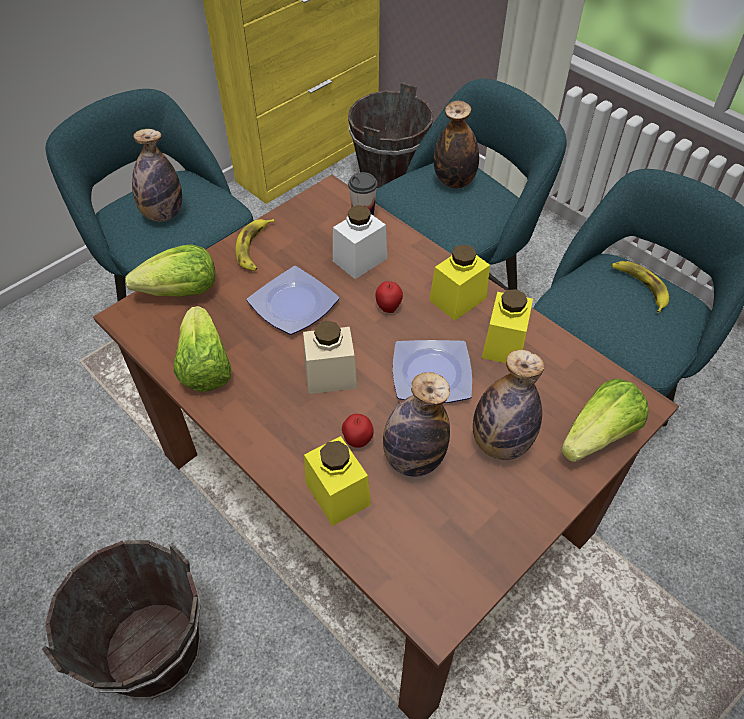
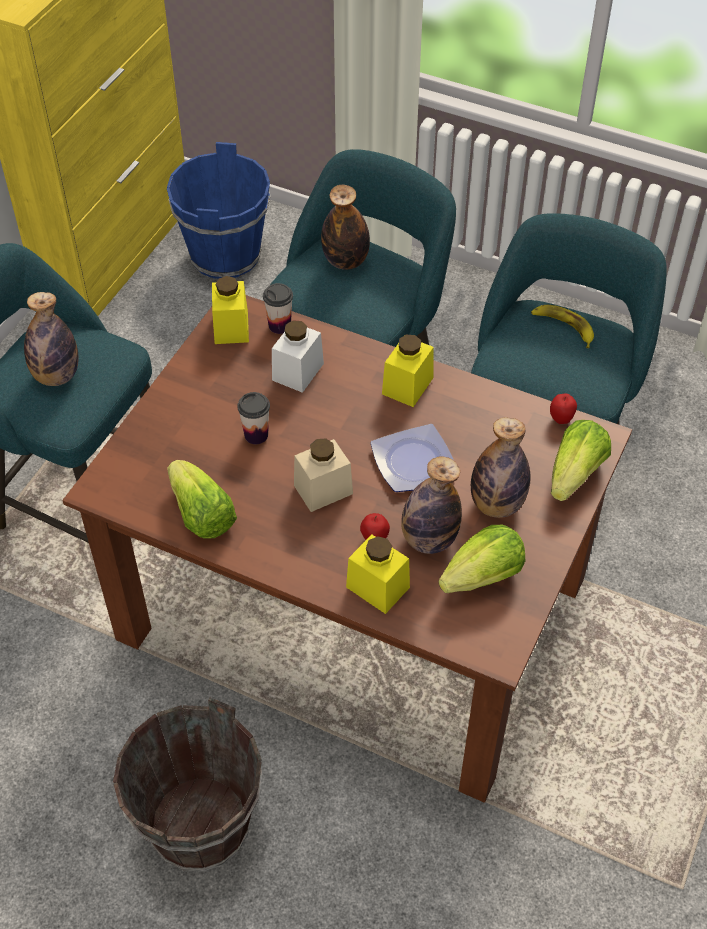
camera: 20 degrees left, 0 degrees up
lettuce [125,244,215,297] -> lettuce moved to [439,525,525,593]
banana [236,219,274,271] -> none
plate [247,266,339,335] -> cup [237,392,270,444]
brown bucket [348,82,434,190] -> blue bucket [167,142,271,279]
apple [375,281,403,313] -> apple moved to [550,393,577,424]
yellow jar [482,289,533,363] -> yellow jar moved to [212,276,249,344]

